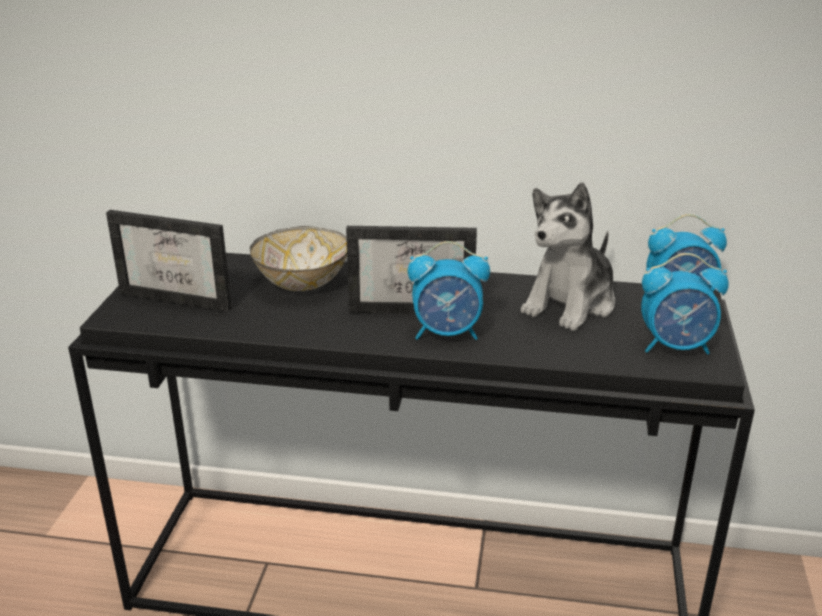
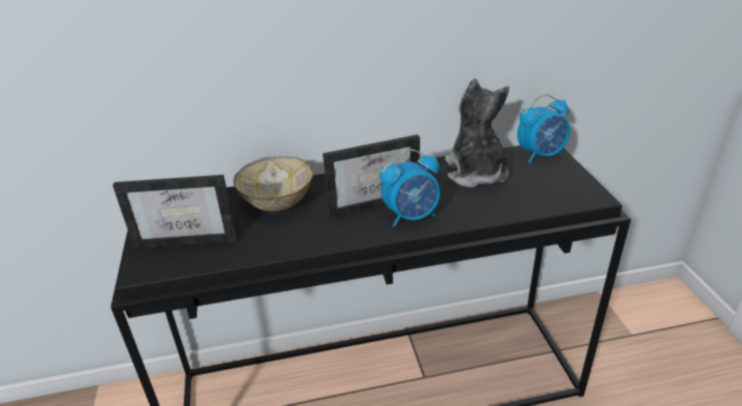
camera: 20 degrees left, 5 degrees up
plush toy [520,182,615,331] -> plush toy turned 150 degrees clockwise [445,78,509,188]
alarm clock [641,253,729,355] -> none

